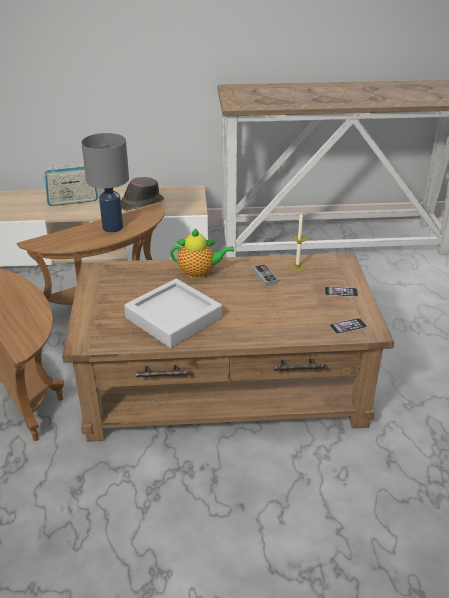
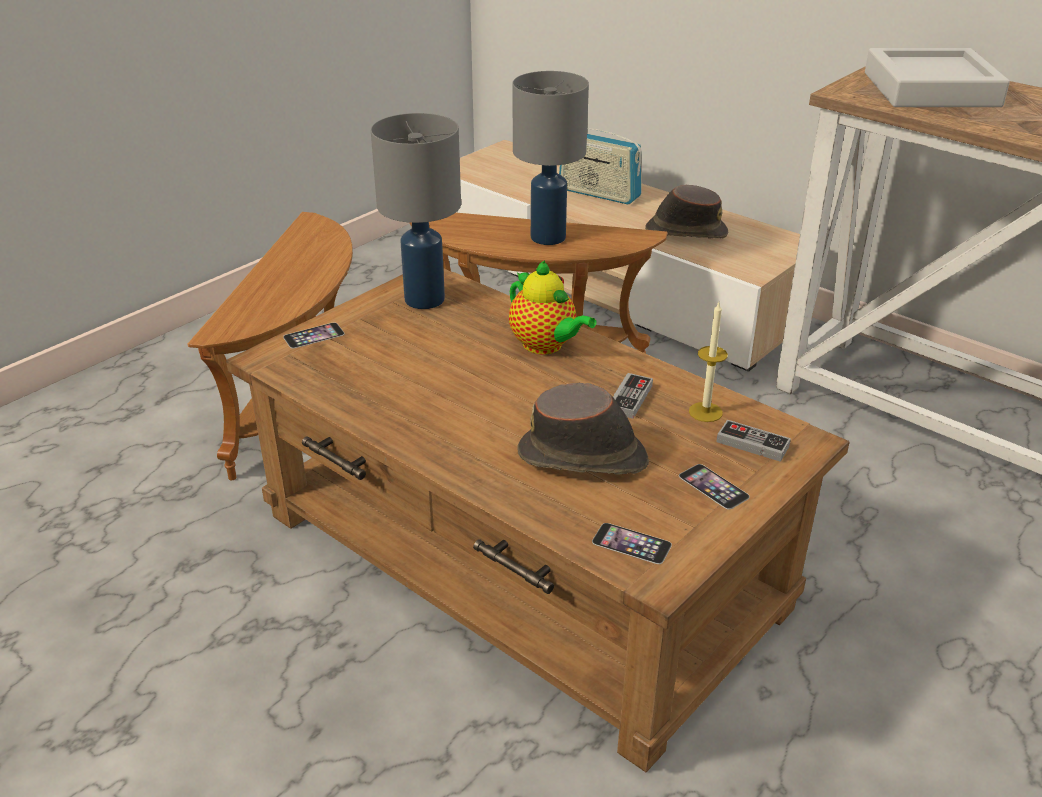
camera: 45 degrees right, 0 degrees up
grey tray [124,279,222,348] -> grey tray moved to [865,48,1010,107]
none -> phone [283,322,345,348]
none -> grey table lamp [371,113,461,309]
none -> brown hat [518,383,649,475]
none -> game controller [716,420,791,462]

